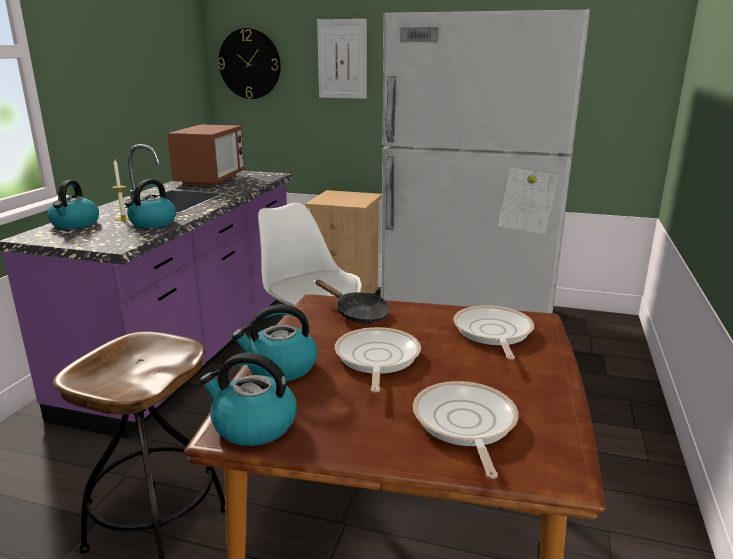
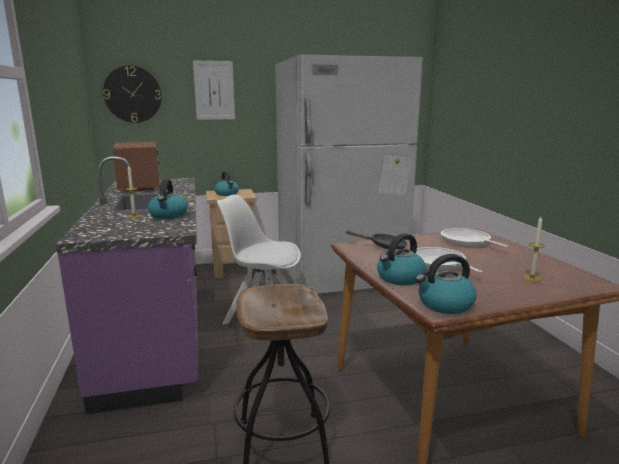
camera: 30 degrees left, 5 degrees down
kettle [48,180,99,229] -> kettle moved to [214,171,239,196]
frying pan [413,381,518,479] -> candle [523,217,545,281]

